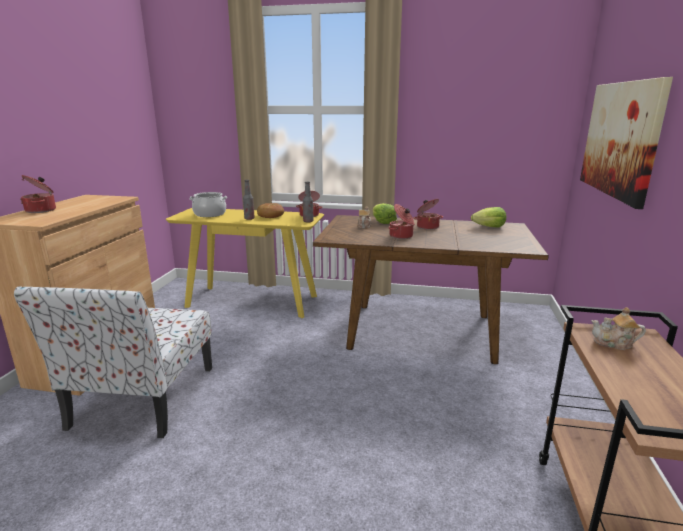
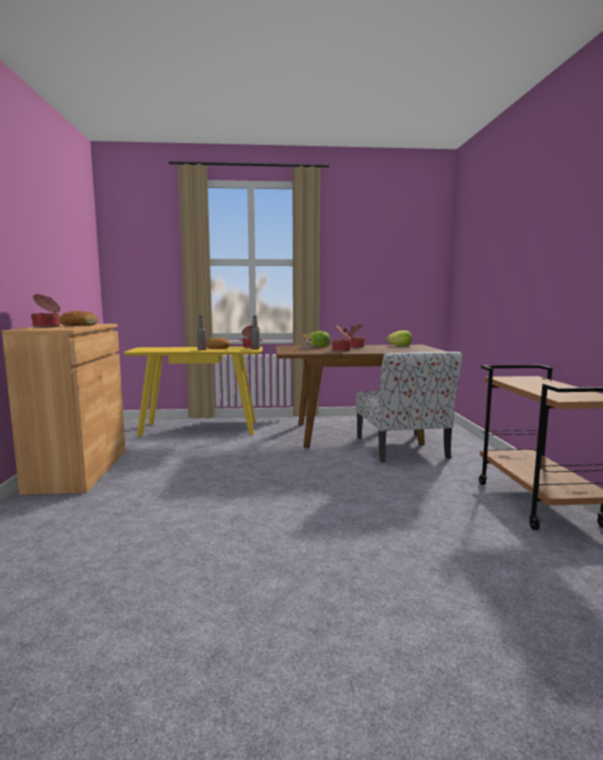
camera: 15 degrees left, 10 degrees down
chair [14,286,212,438] -> chair moved to [356,352,463,463]
cooking pot [189,192,227,217] -> none
picture [580,77,673,209] -> none
teapot [591,307,646,350] -> none
none -> bread [60,311,98,326]

